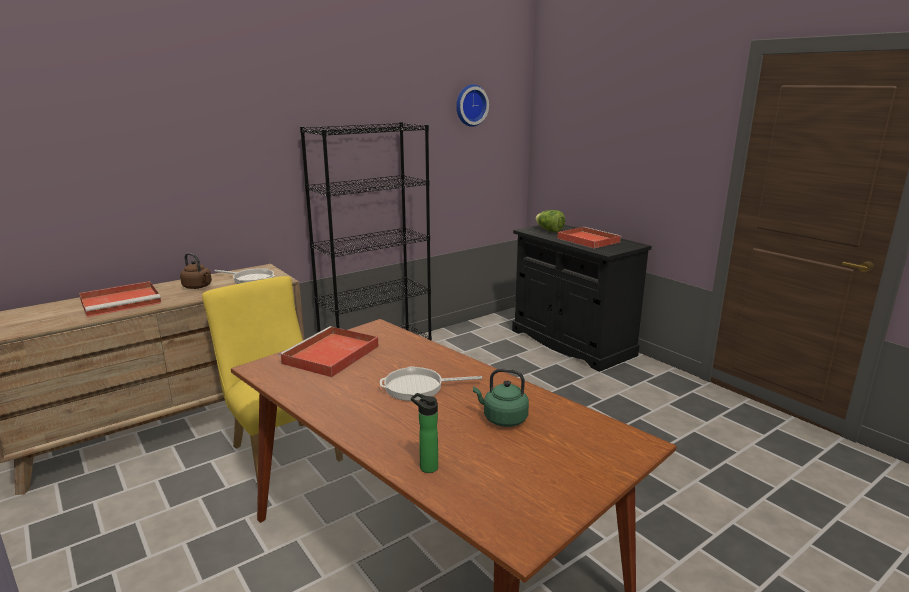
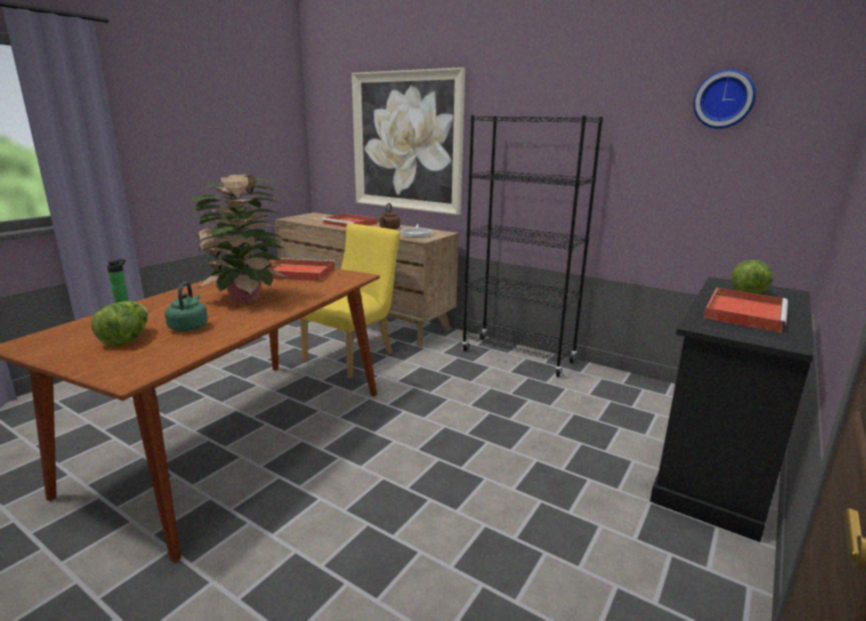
camera: 70 degrees right, 0 degrees up
frying pan [380,366,482,401] -> potted plant [190,174,290,303]
none -> lettuce [91,301,148,347]
none -> picture [352,67,465,215]

